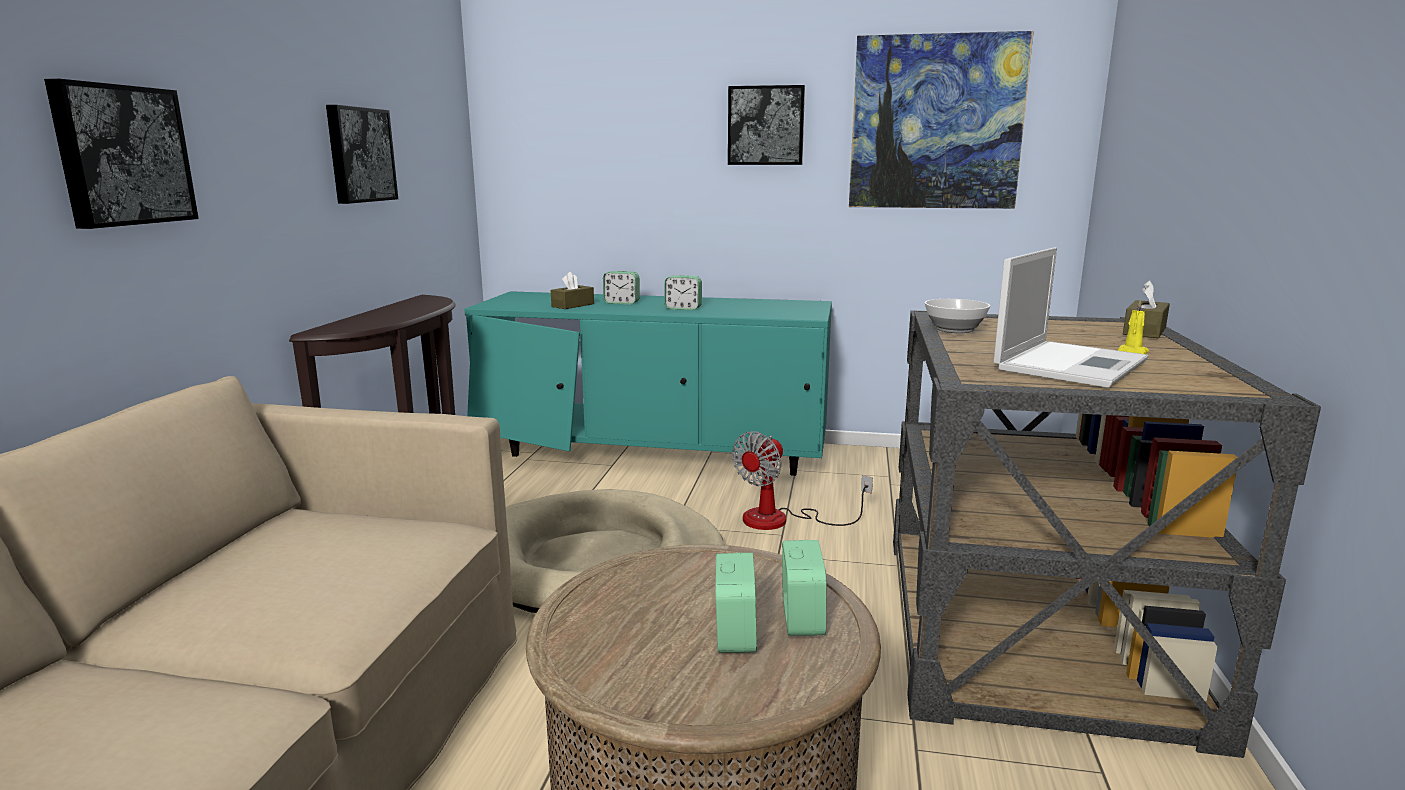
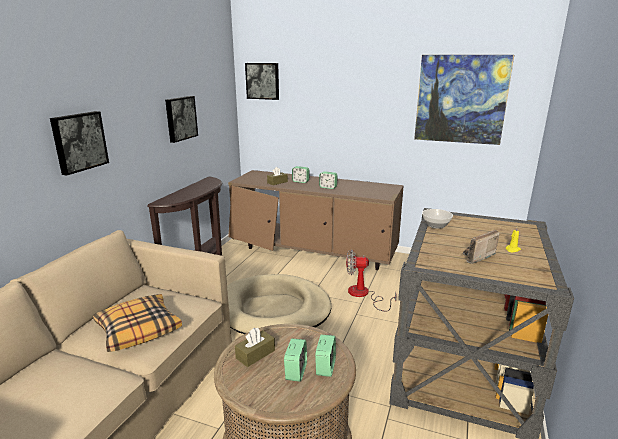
camera: 10 degrees right, 5 degrees up
turquoise tv stand [464,291,832,476] -> brown tv stand [228,170,403,270]
picture [728,85,805,165] -> picture moved to [245,63,279,100]
fan [732,431,873,530] -> fan turned 45 degrees clockwise [346,249,397,312]
laptop [993,247,1148,388] -> radio [463,230,500,264]
brown tissue box [1123,280,1170,338] -> brown tissue box moved to [235,328,275,367]
none -> pillow [93,294,182,352]

